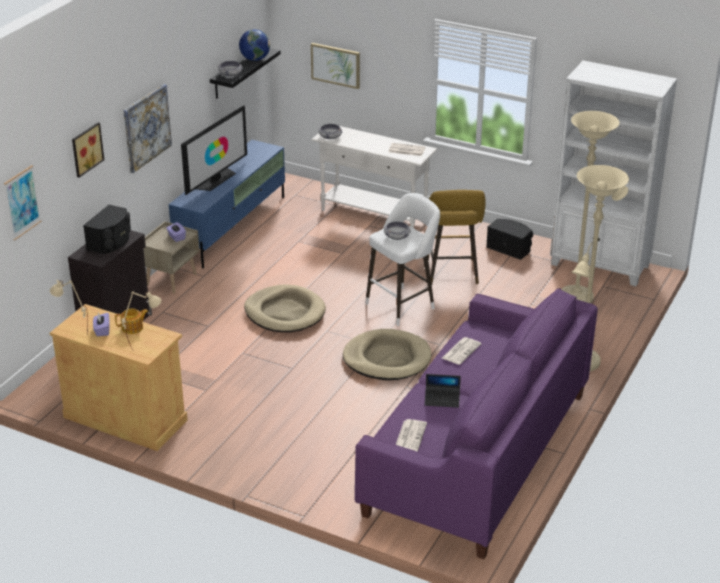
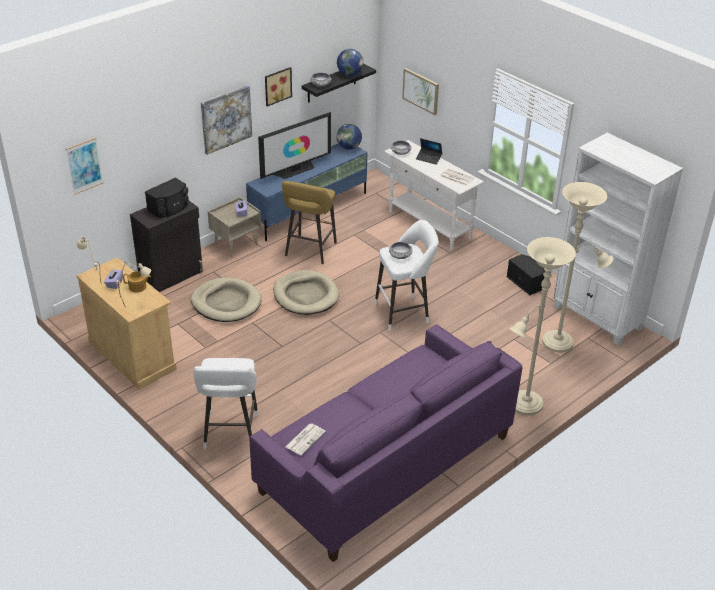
camera: 20 degrees right, 5 degrees up
picture [72,123,104,177] -> picture moved to [265,67,292,107]
beige dog bed [343,329,431,380] -> beige dog bed moved to [191,278,262,322]
laptop [425,374,461,408] -> laptop moved to [416,138,442,165]
yellow stool [428,190,486,285] -> yellow stool moved to [282,181,337,264]
newspaper [442,337,481,365] -> none
none -> white stool [194,358,258,449]
none -> globe [337,124,362,150]

